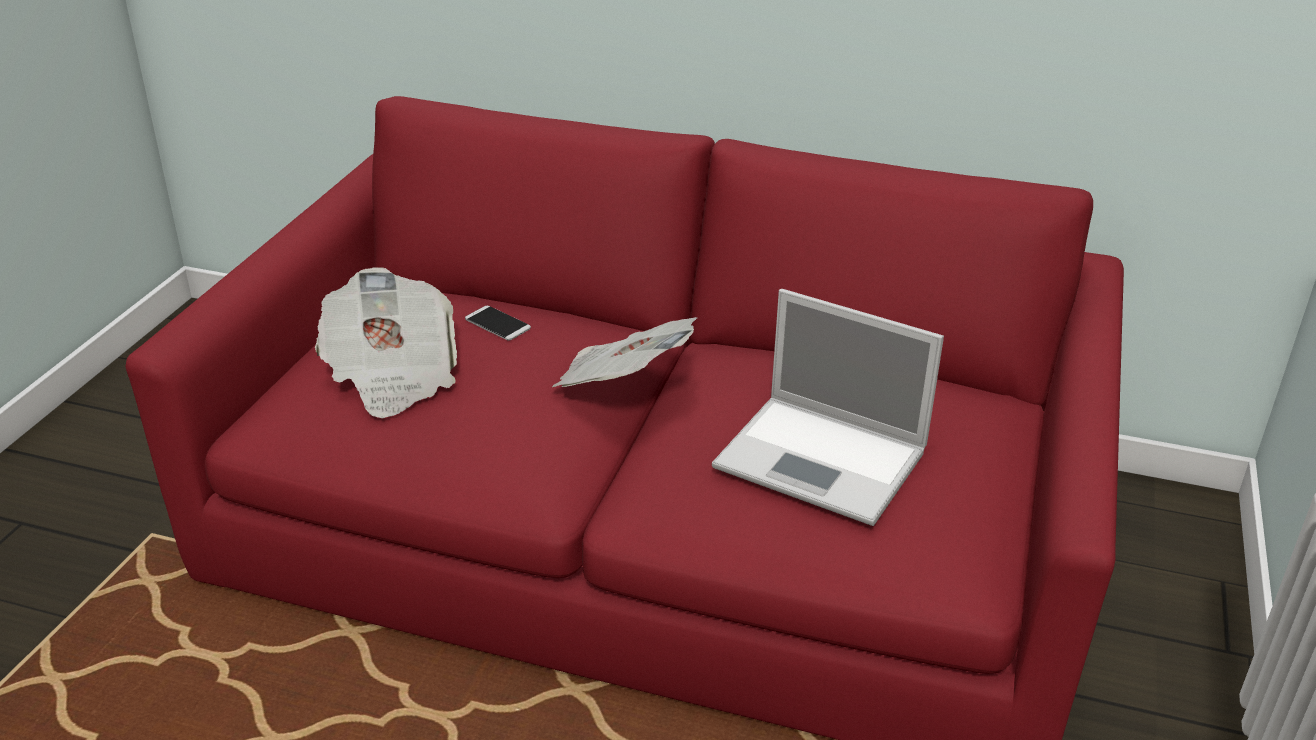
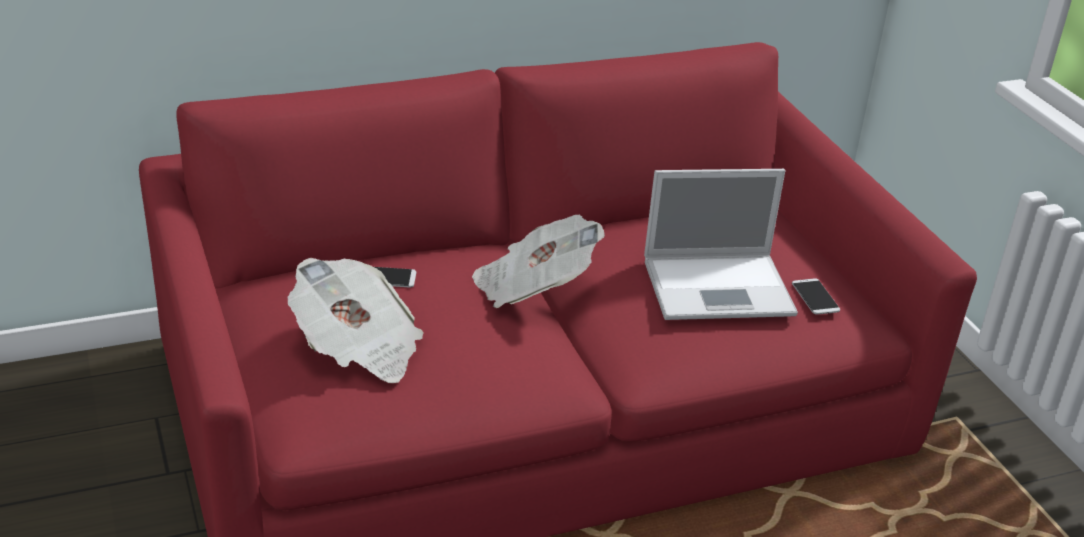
camera: 40 degrees left, 0 degrees up
none -> phone [792,278,840,315]

